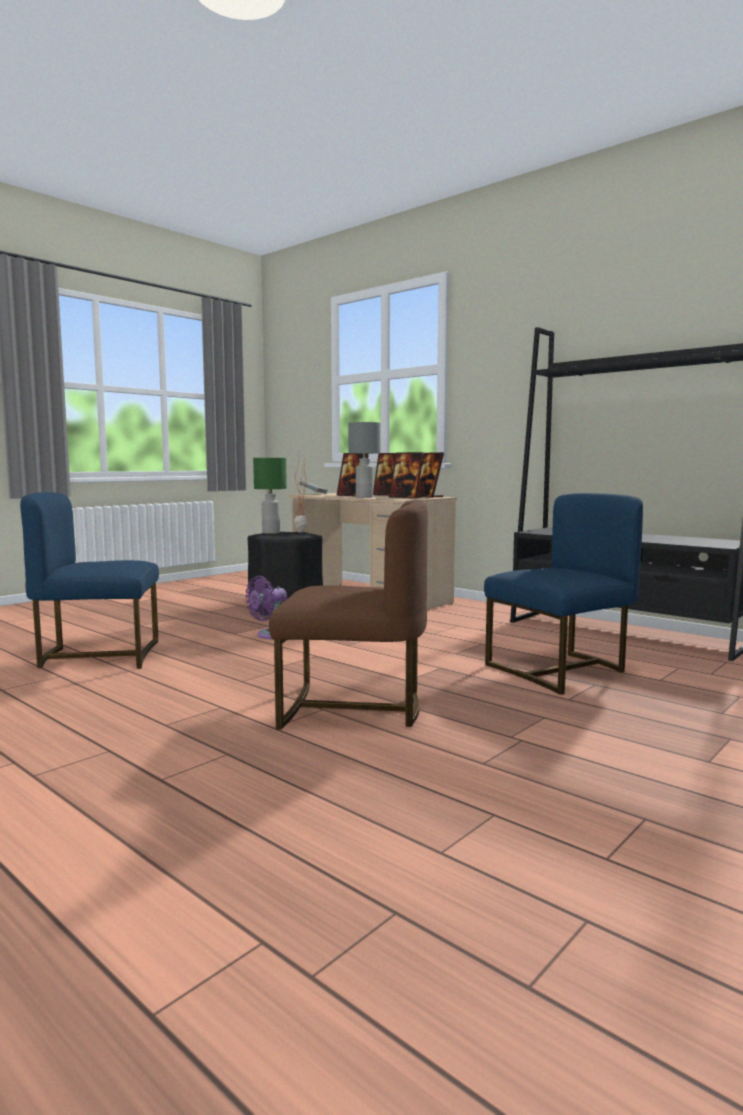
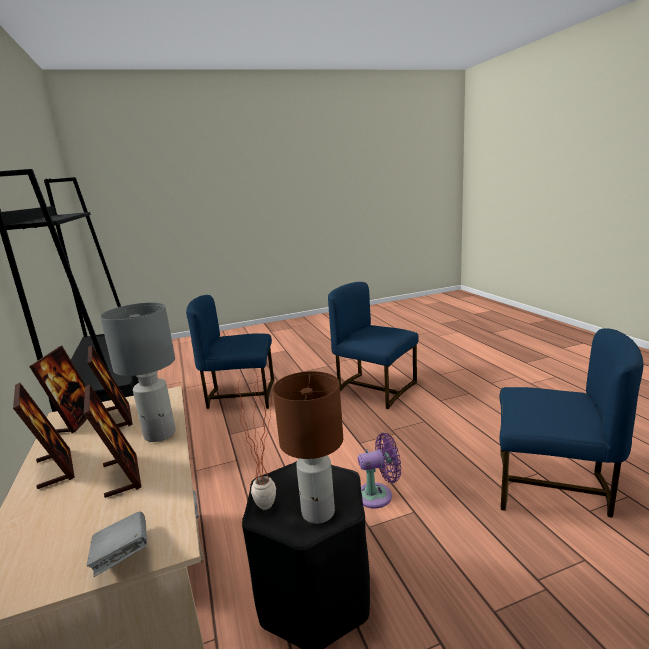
camera: 150 degrees left, 10 degrees up
green table lamp [253,458,287,534] -> brown table lamp [273,371,343,524]
brown chair [269,500,428,730] -> blue chair [328,282,419,409]

